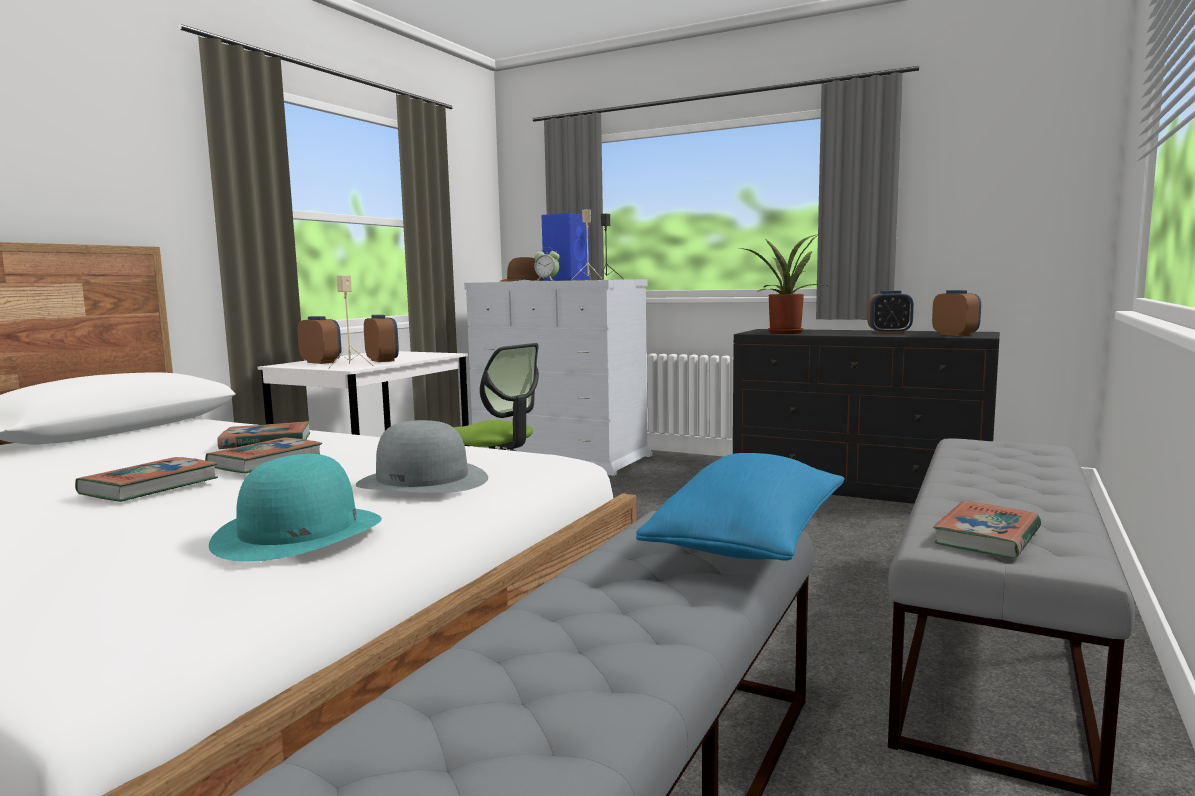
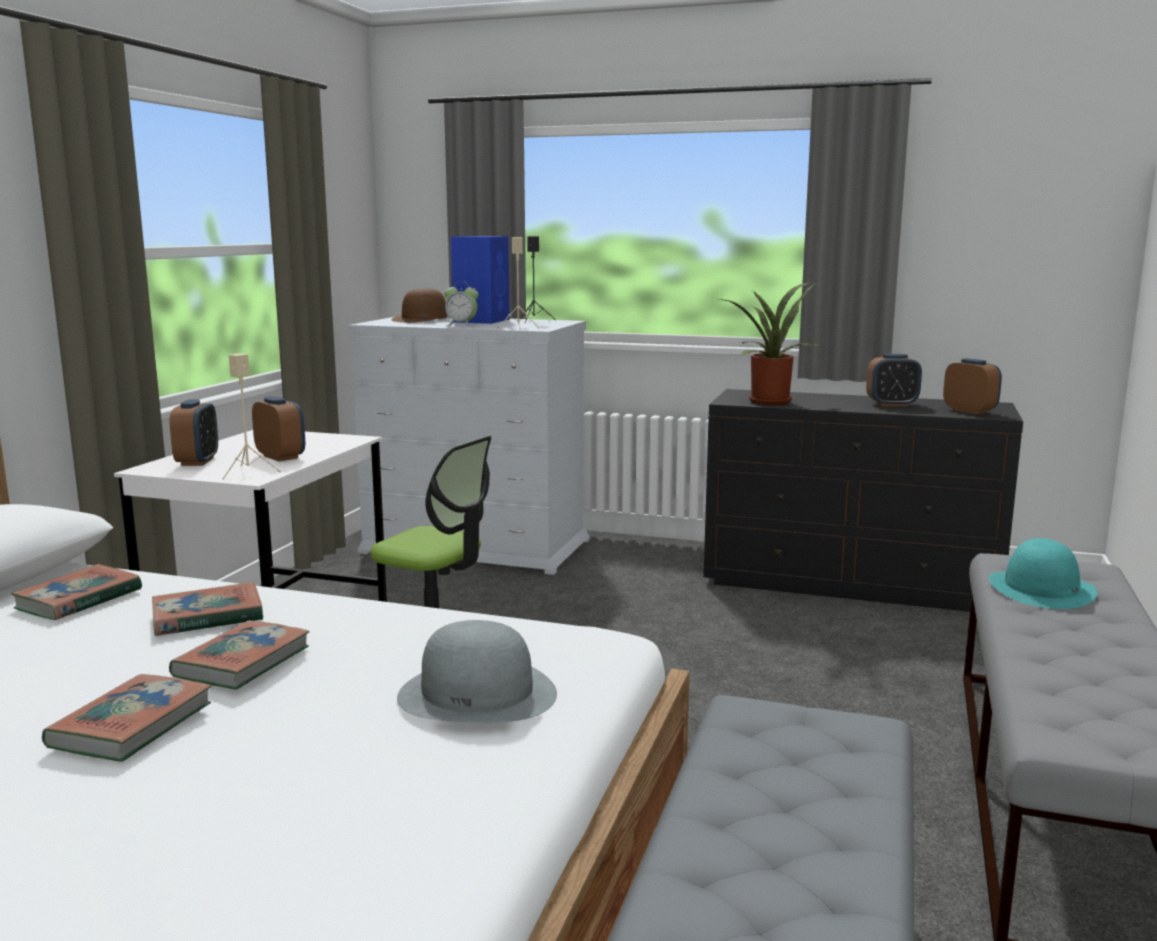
camera: 10 degrees left, 5 degrees up
turquoise hat [209,454,382,562] -> turquoise hat moved to [988,538,1097,609]
alarm clock [297,316,341,364] -> alarm clock turned 60 degrees clockwise [170,399,218,466]
blue pillow [636,453,845,561] -> none
book [933,501,1041,558] -> book moved to [11,564,142,620]

